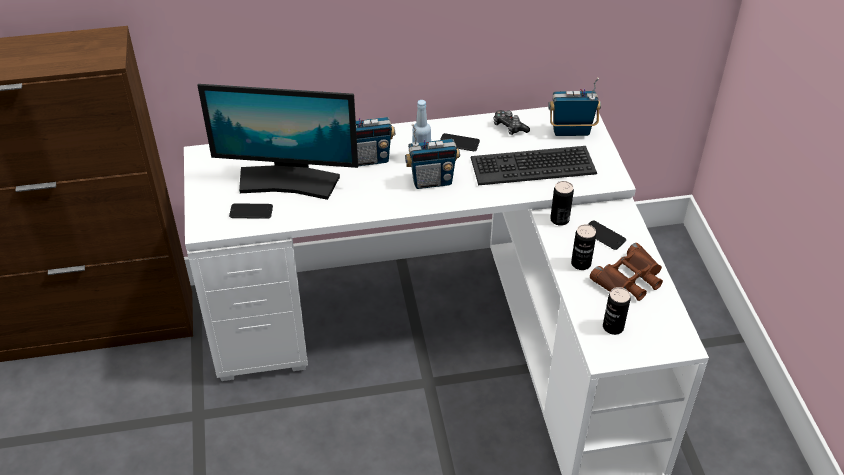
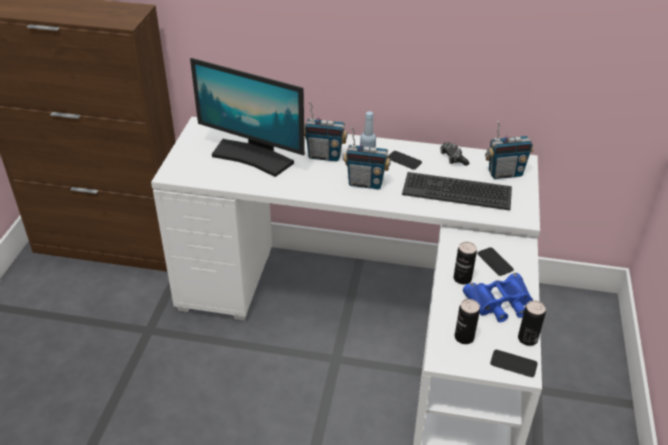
camera: 20 degrees right, 5 degrees down
phone [229,203,273,219] -> phone moved to [490,350,538,377]
radio [548,77,601,136] -> radio turned 150 degrees clockwise [485,121,533,179]
can [550,181,574,226] -> can moved to [518,300,546,346]
brown binoculars [590,243,663,301] -> blue binoculars [463,273,533,322]

